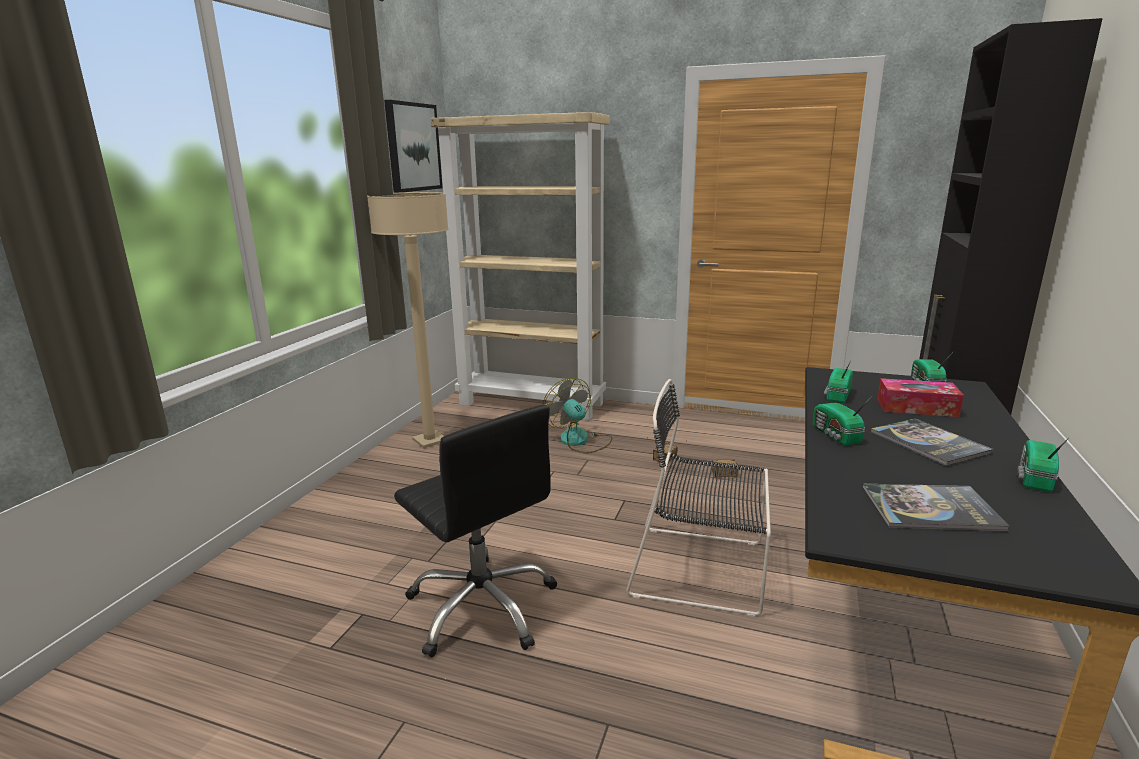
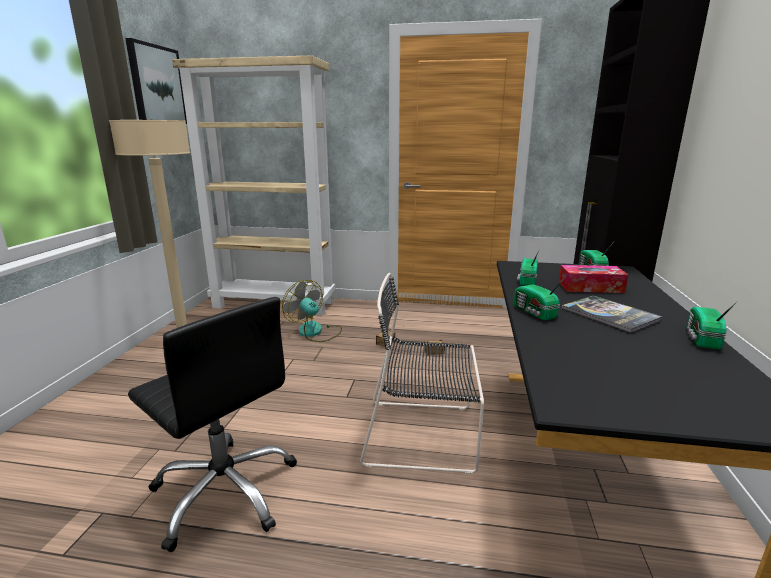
camera: 10 degrees left, 0 degrees up
book [863,484,1009,531] -> none

